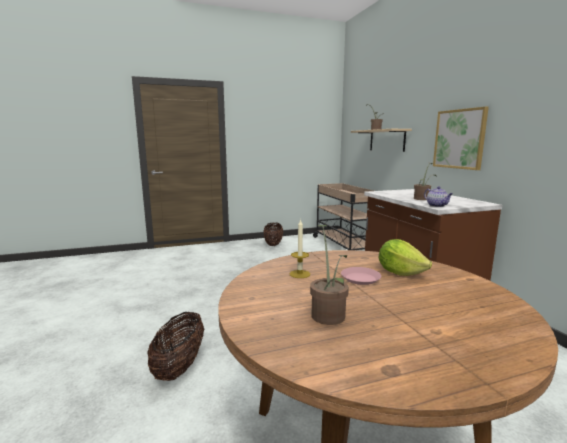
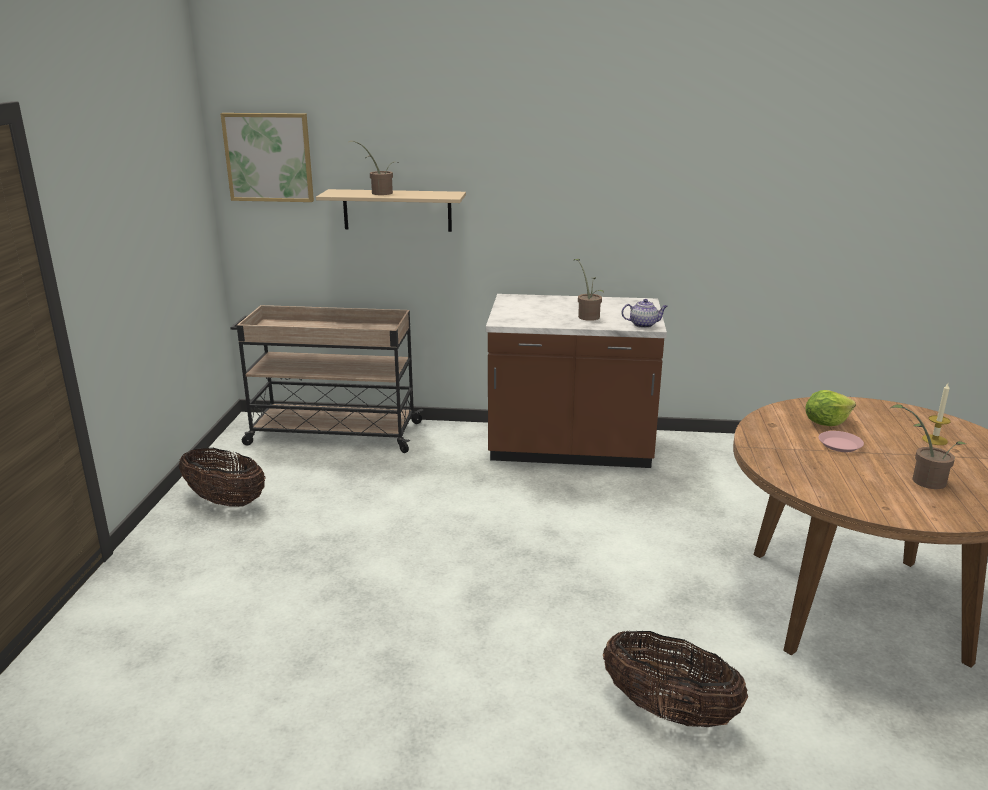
camera: 65 degrees left, 10 degrees up
candle [289,219,310,278] -> candle moved to [922,383,951,445]
picture [433,107,489,170] -> picture moved to [220,113,314,202]

